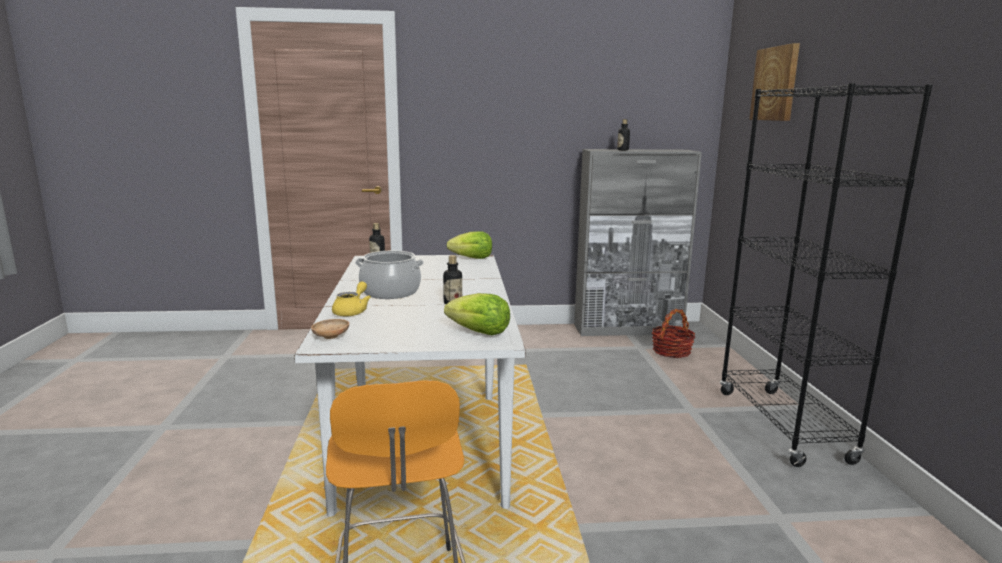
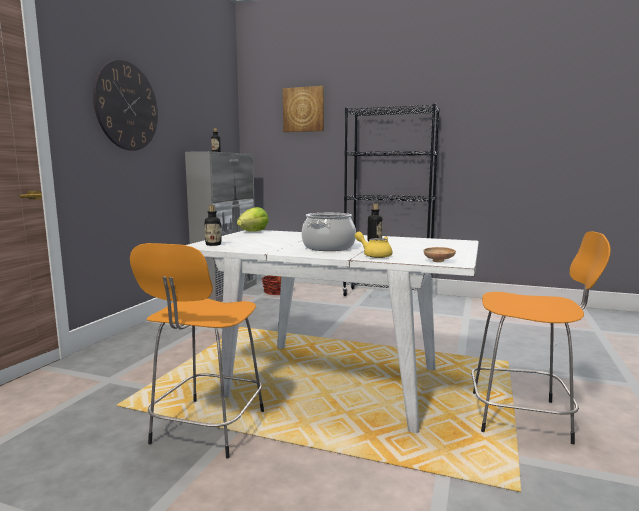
camera: 65 degrees left, 5 degrees down
lettuce [444,293,510,335] -> none
none -> wall clock [93,60,158,151]
none -> orange stool [130,243,264,458]

